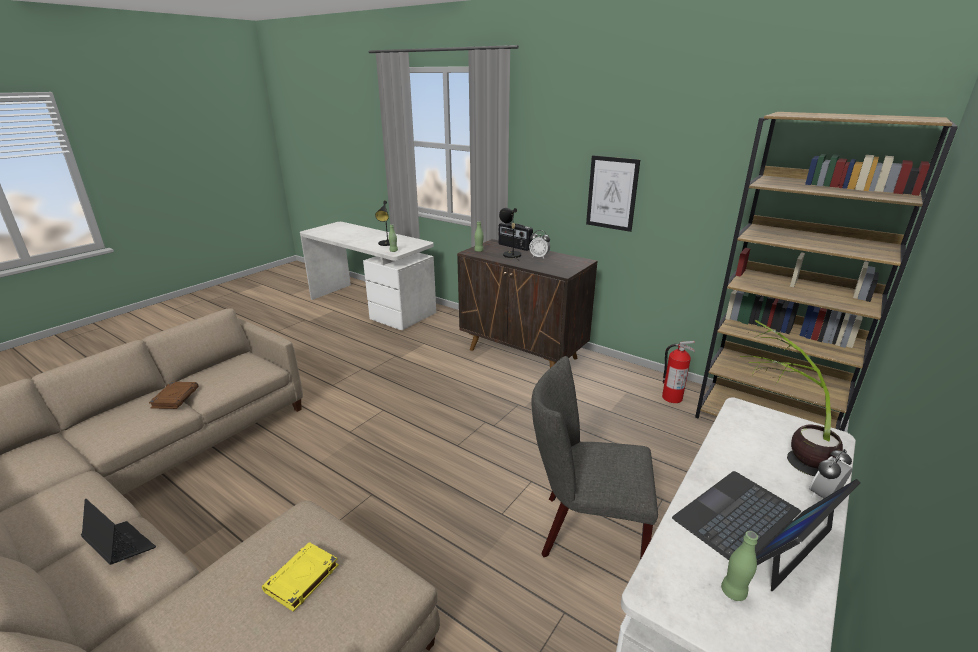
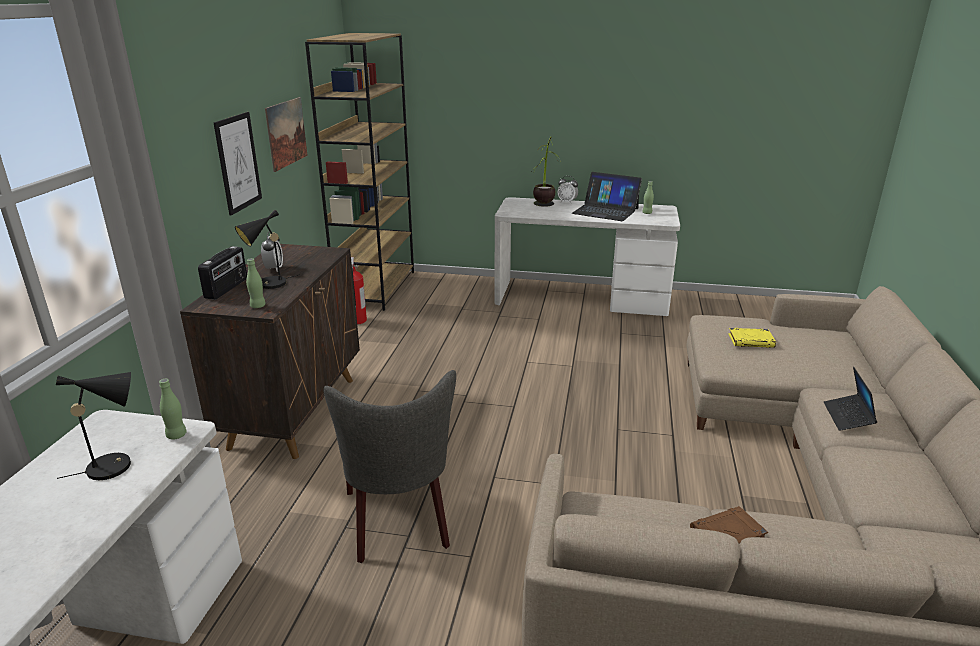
camera: 115 degrees left, 0 degrees up
grey chair [531,356,658,560] -> grey chair moved to [324,370,456,563]
none -> picture [265,97,308,172]

